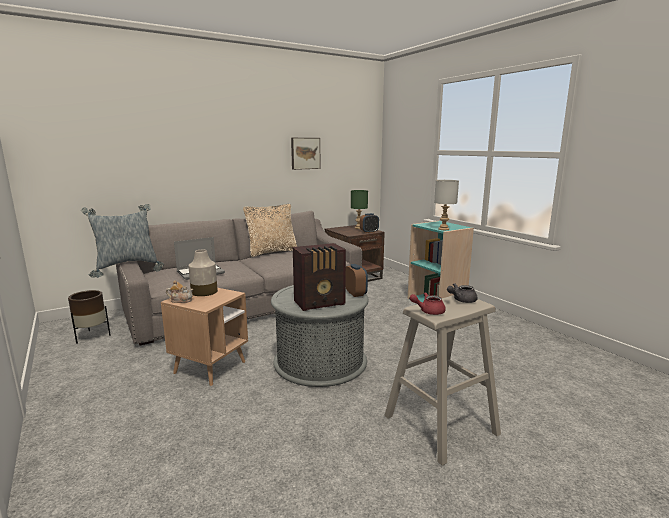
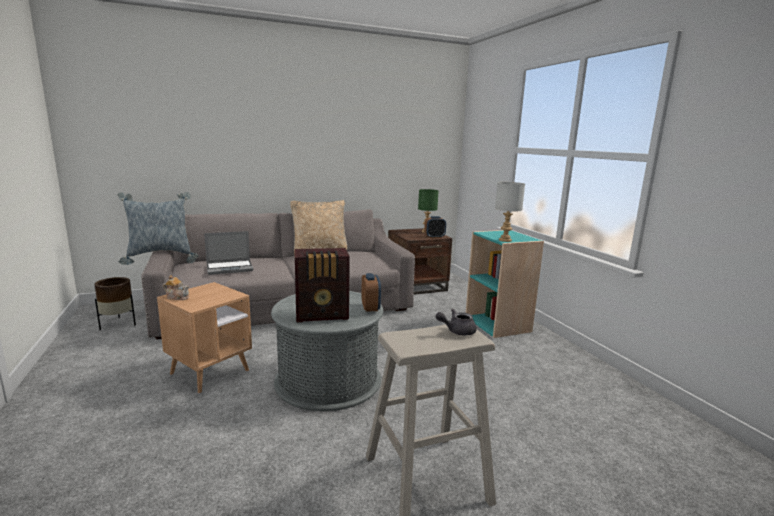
camera: 10 degrees right, 0 degrees up
beige vase [188,250,218,296] -> none
picture [291,138,320,170] -> none
red teapot [409,292,446,315] -> none

